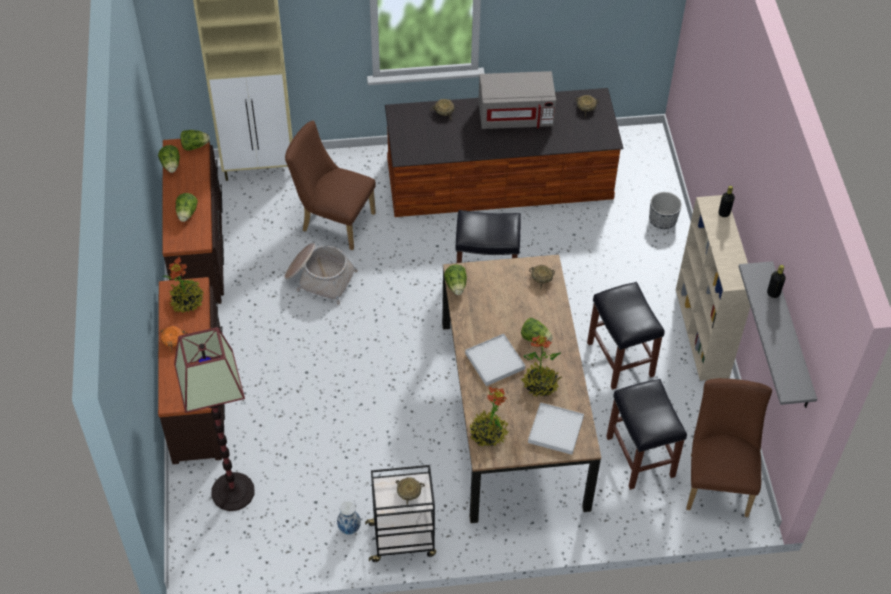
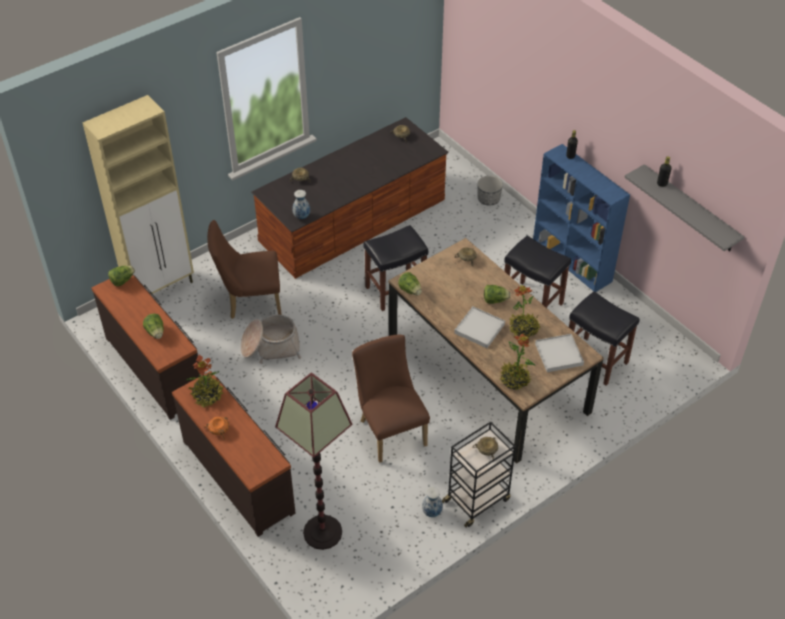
camera: 30 degrees left, 5 degrees down
lettuce [158,145,180,173] -> none
grey microwave [478,71,556,129] -> none
beige bookcase [676,195,750,381] -> blue bookcase [533,144,630,292]
brown chair [686,378,772,517] -> brown chair moved to [352,334,430,463]
none -> vase [292,190,310,219]

